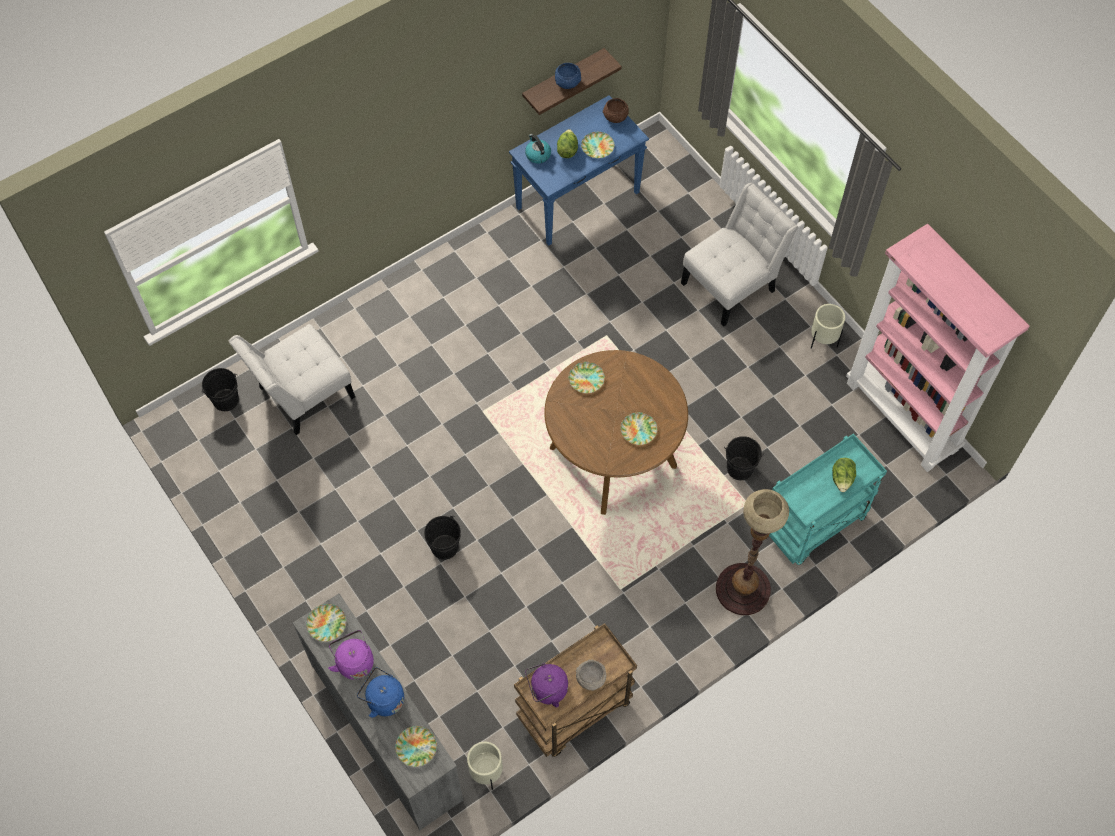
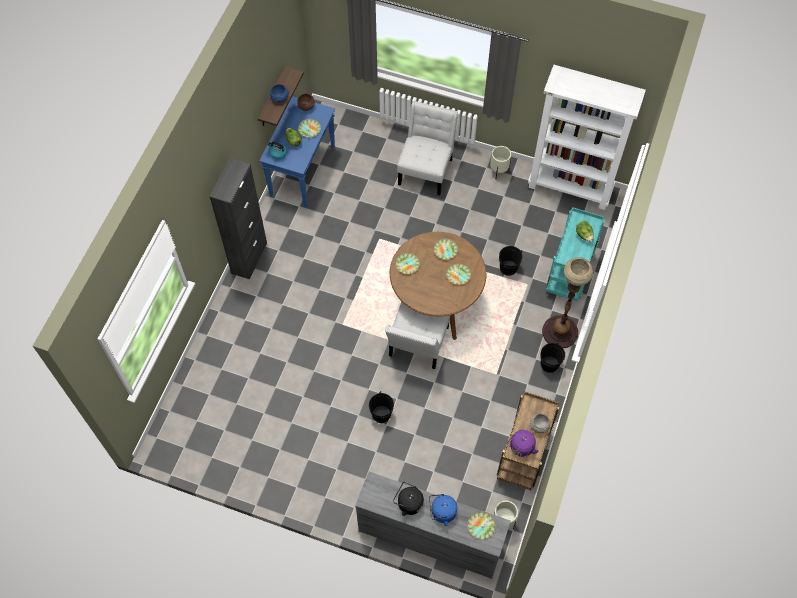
camera: 35 degrees left, 0 degrees up
black bucket [202,368,239,411] -> black bucket moved to [540,343,565,373]
white chair [229,324,355,435] -> white chair moved to [385,301,450,369]
plate [306,604,346,642] -> plate moved to [434,239,458,260]
purple kettle [328,630,374,680] -> black kettle [393,482,424,516]
pink bookcase [846,224,1030,472] -> white bookcase [528,65,646,210]
none -> black cabinet [210,158,267,279]

